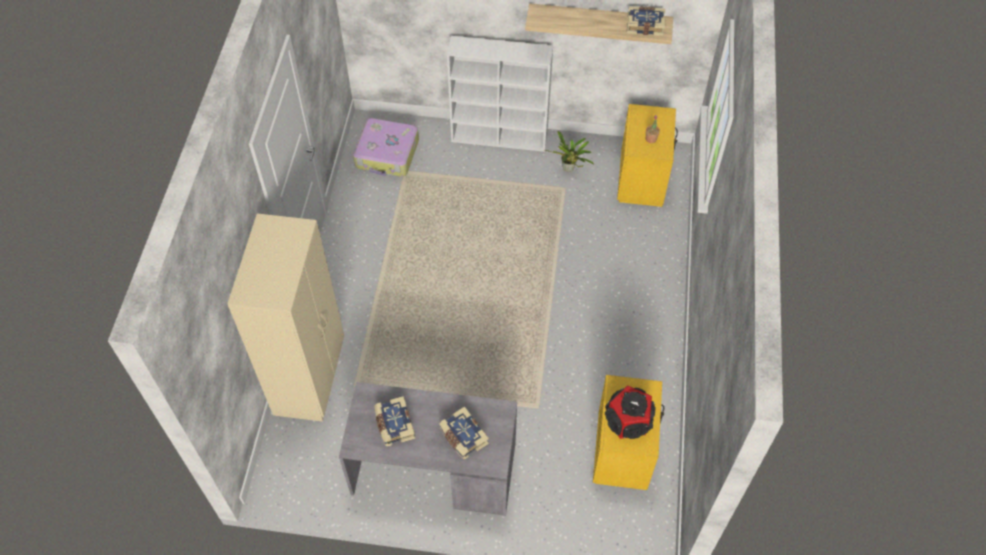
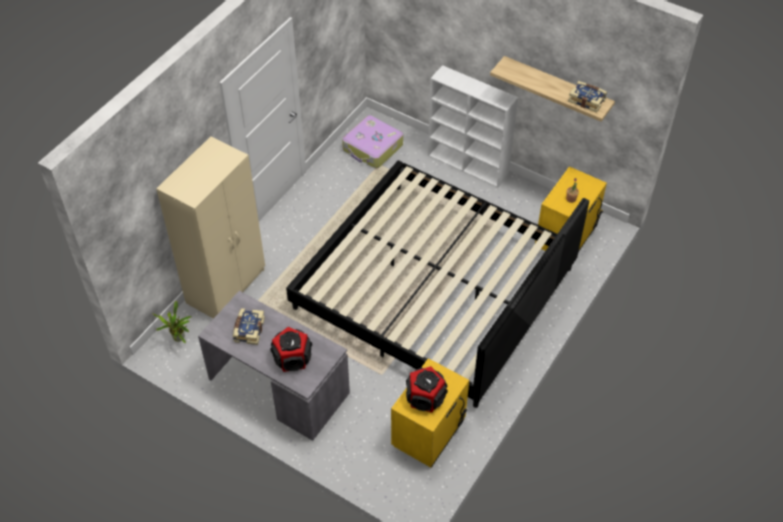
camera: 25 degrees right, 5 degrees down
book [440,406,489,459] -> speaker [270,327,312,372]
potted plant [545,131,594,172] -> potted plant moved to [152,301,191,344]
none -> bed [286,160,589,408]

